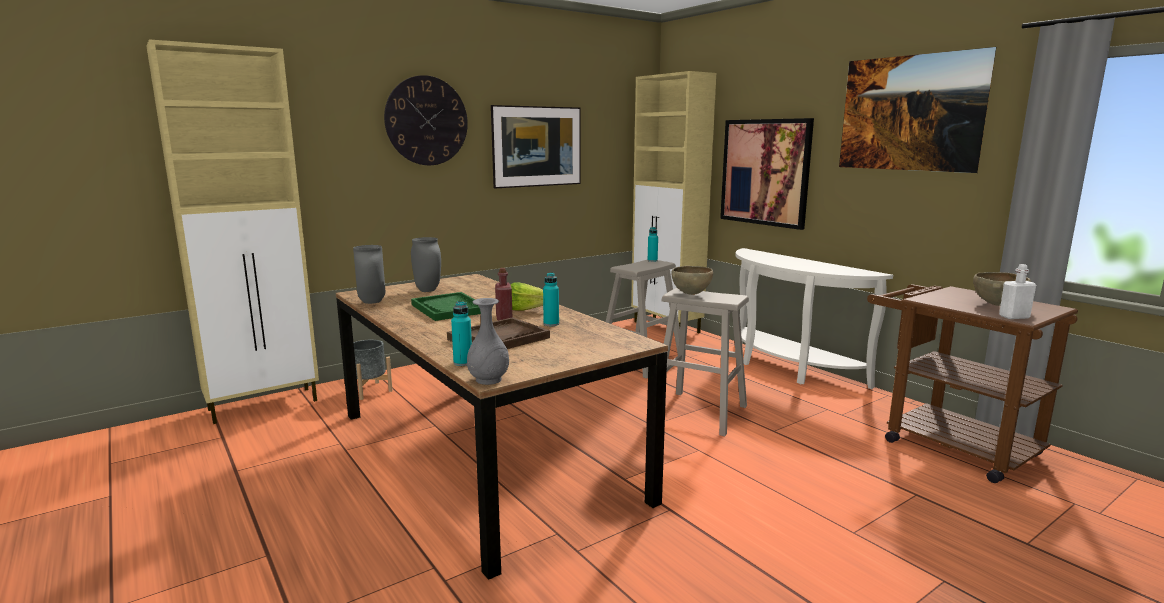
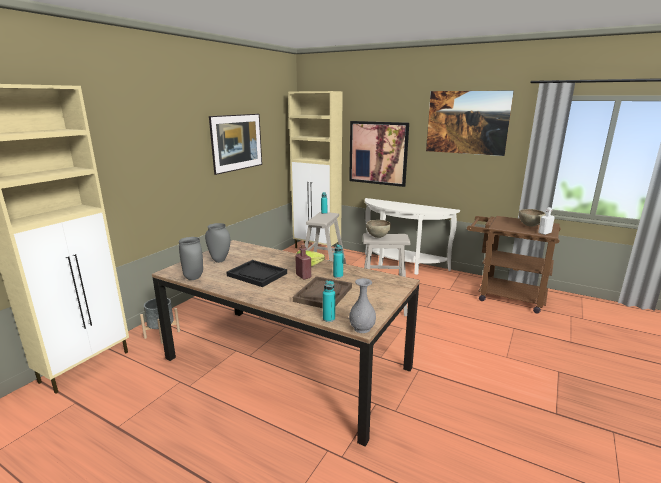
camera: 25 degrees left, 5 degrees up
wall clock [384,75,468,165] -> none
green tray [411,292,481,321] -> black tray [226,260,287,287]

